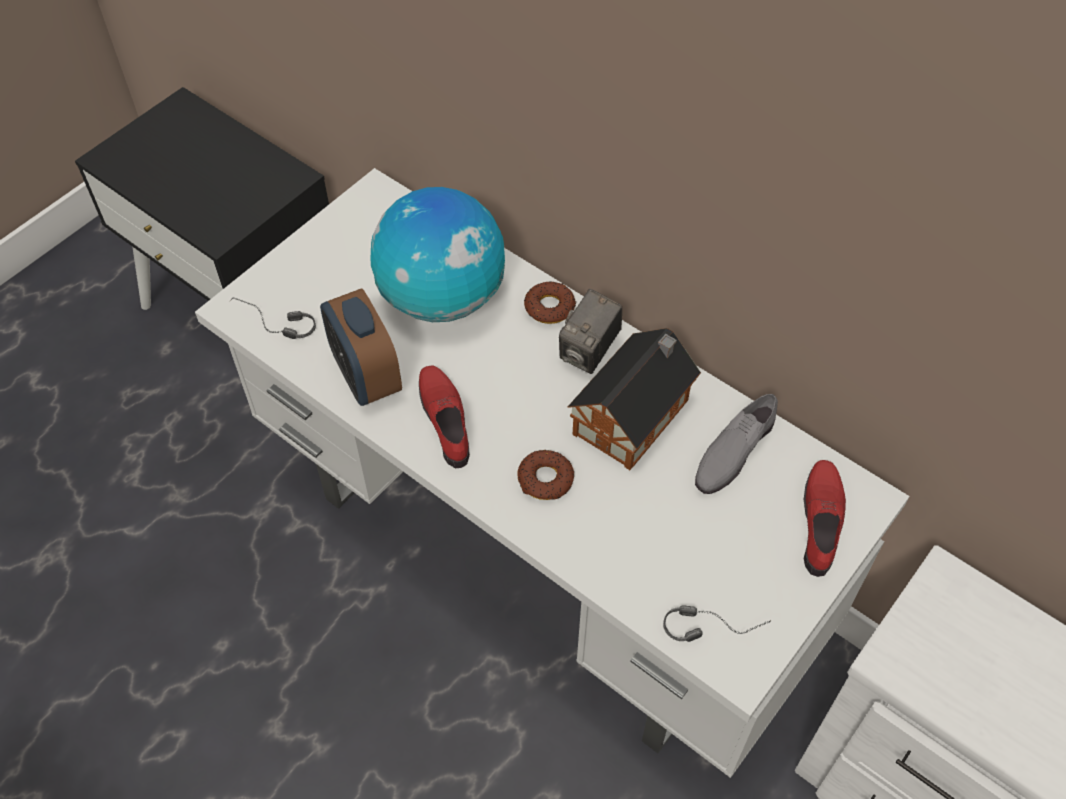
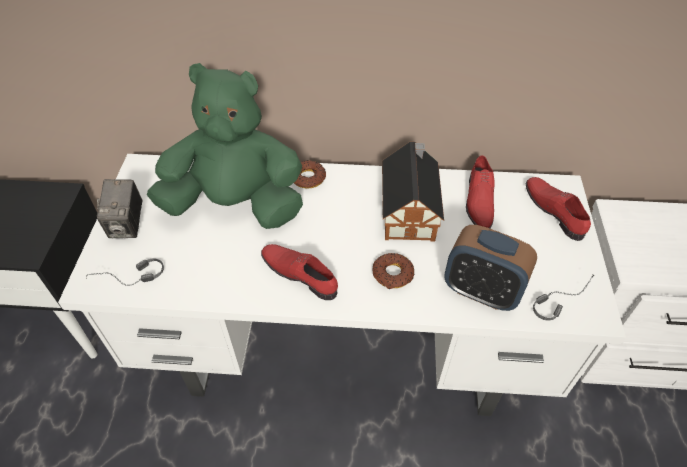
camera: 35 degrees left, 5 degrees down
alarm clock [320,288,402,406] -> alarm clock moved to [444,225,537,311]
globe [371,187,505,322] -> green plush toy [147,63,303,229]
camera [559,289,622,374] -> camera moved to [97,179,143,238]
grey shoe [695,393,778,494] -> red shoe [466,155,495,229]

